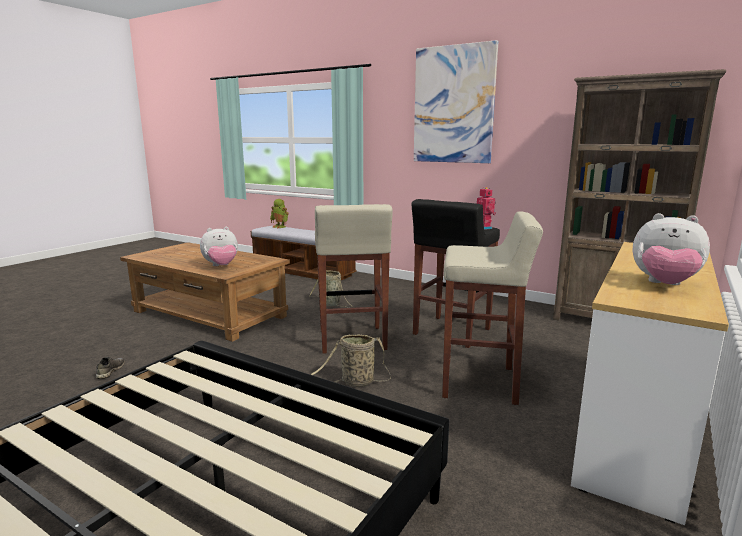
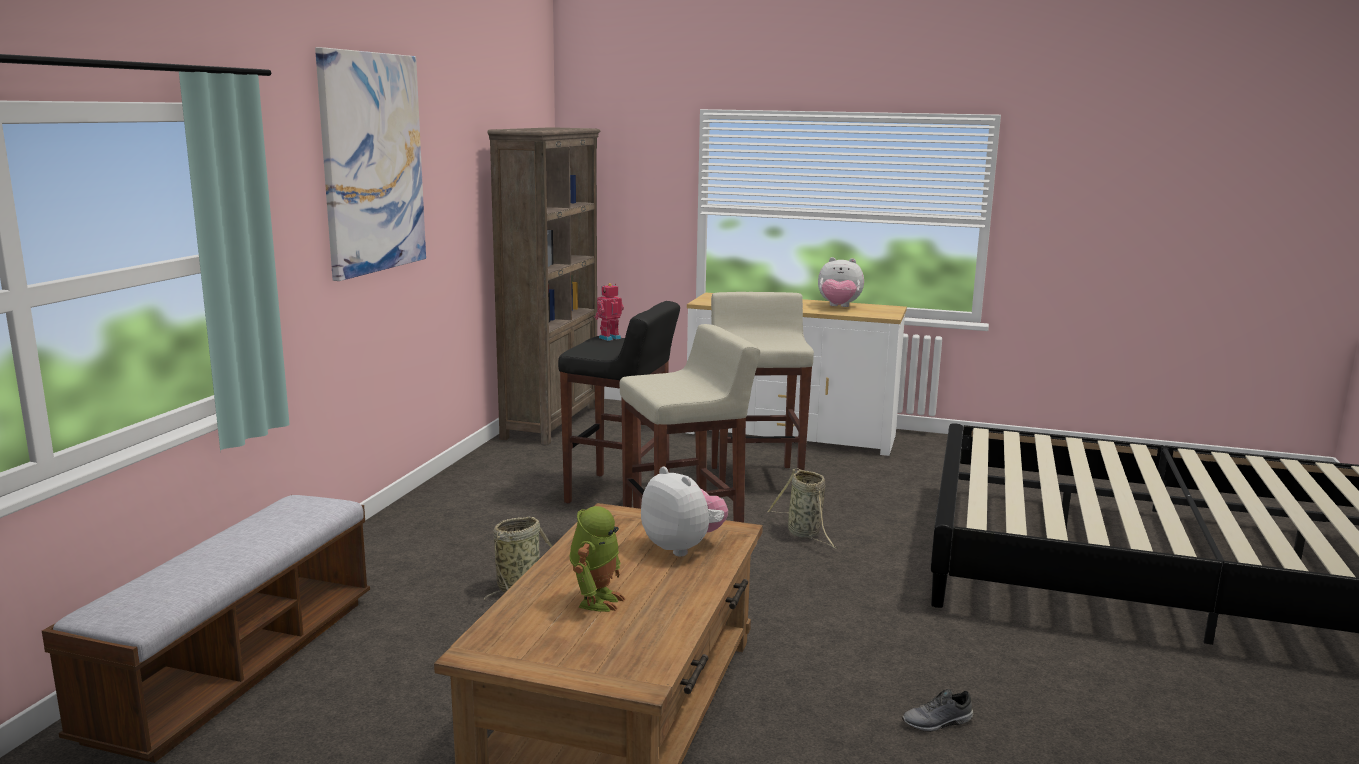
camera: 105 degrees left, 0 degrees up
toy robot [270,199,289,228] -> toy robot moved to [570,506,625,612]
plush toy [633,213,710,285] -> plush toy turned 90 degrees clockwise [818,257,864,307]

